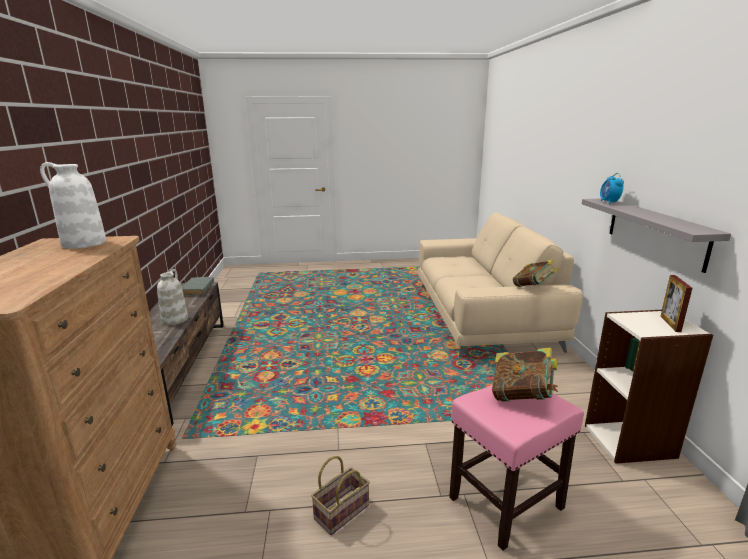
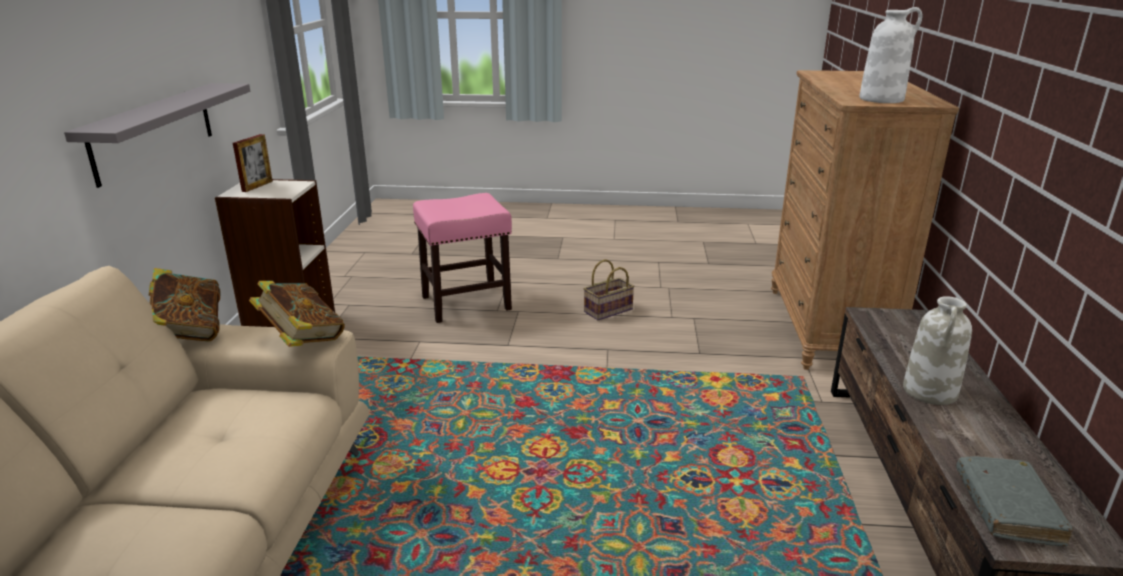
camera: 170 degrees left, 5 degrees up
book [492,347,558,402] -> book moved to [249,281,345,347]
alarm clock [600,173,624,204] -> none

